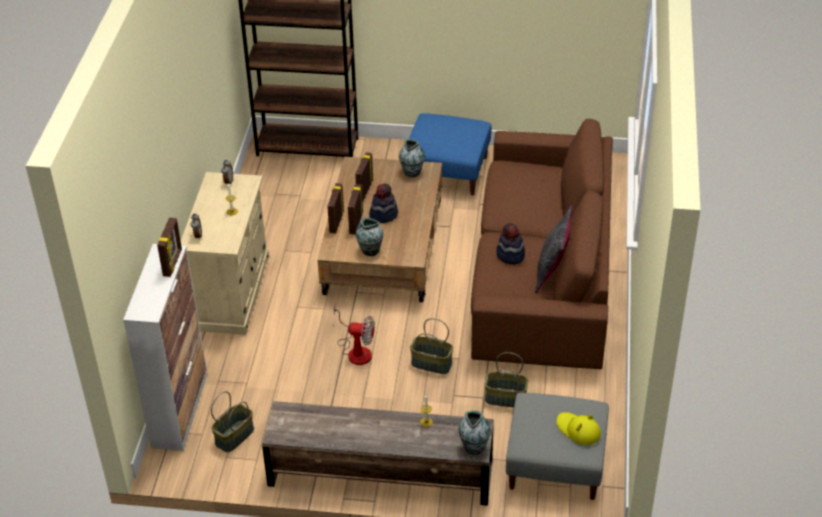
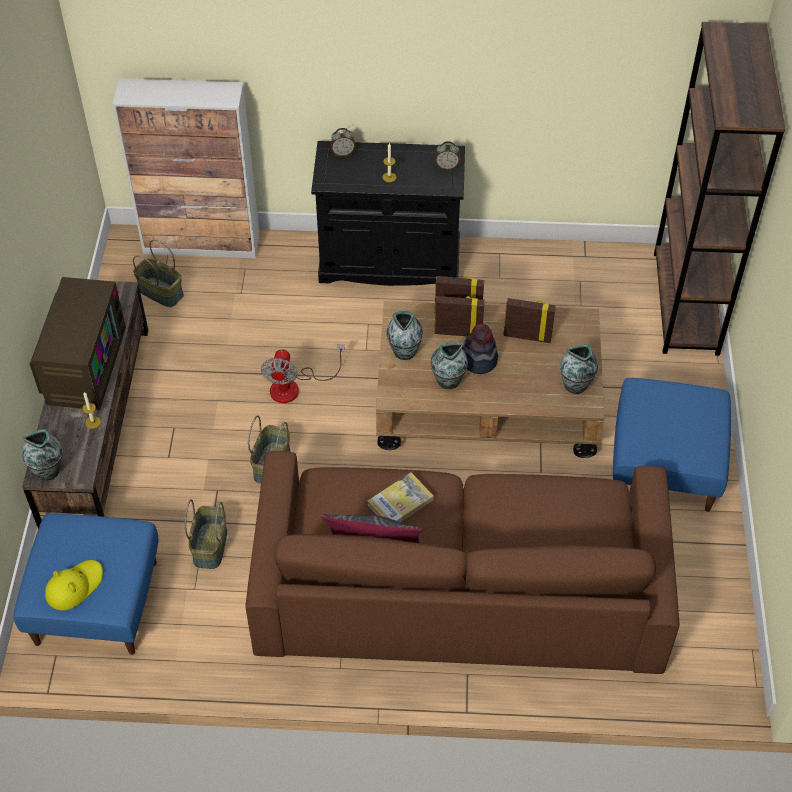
camera: 85 degrees right, 10 degrees up
picture frame [157,217,182,277] -> none
beige cabinet [181,172,269,335] -> black cabinet [311,141,465,286]
hat [497,223,525,264] -> book [368,473,434,522]
grey ottoman [506,393,609,500] -> blue ottoman [13,513,159,655]
none -> television [30,277,126,410]
none -> vase [431,342,468,389]

